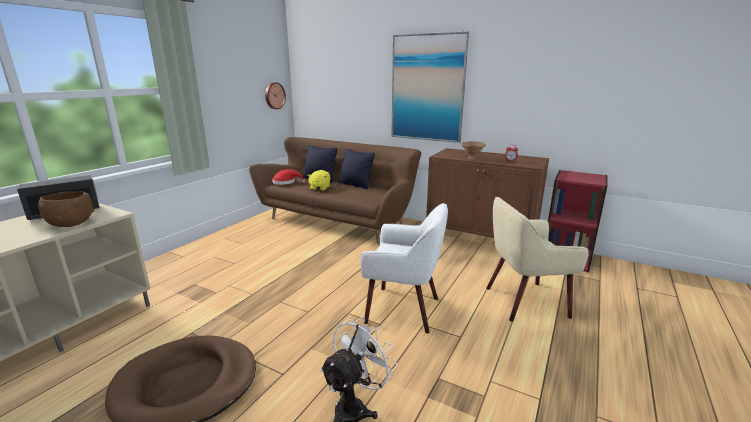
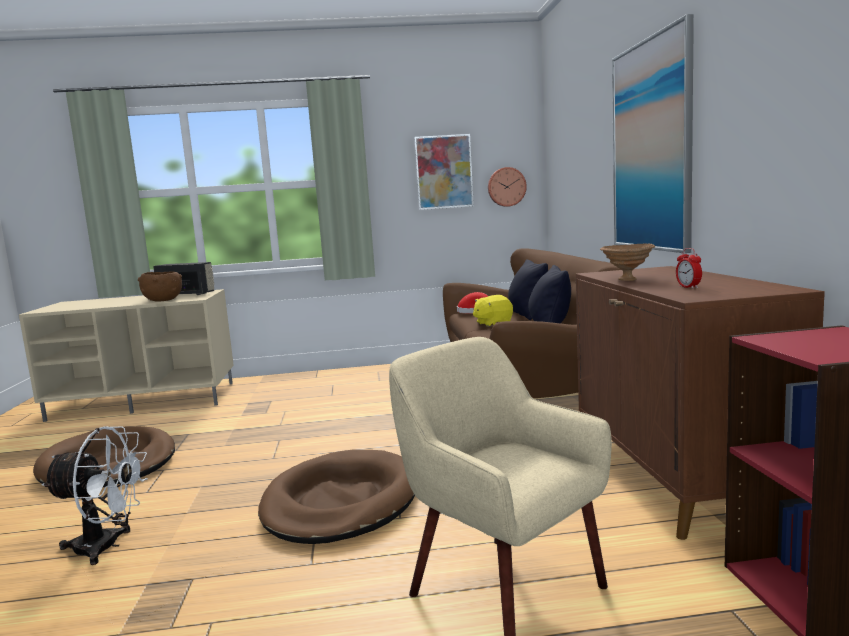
camera: 55 degrees right, 10 degrees down
white armchair [360,203,448,333] -> brown dog bed [258,450,415,544]
none -> picture [414,134,474,210]

